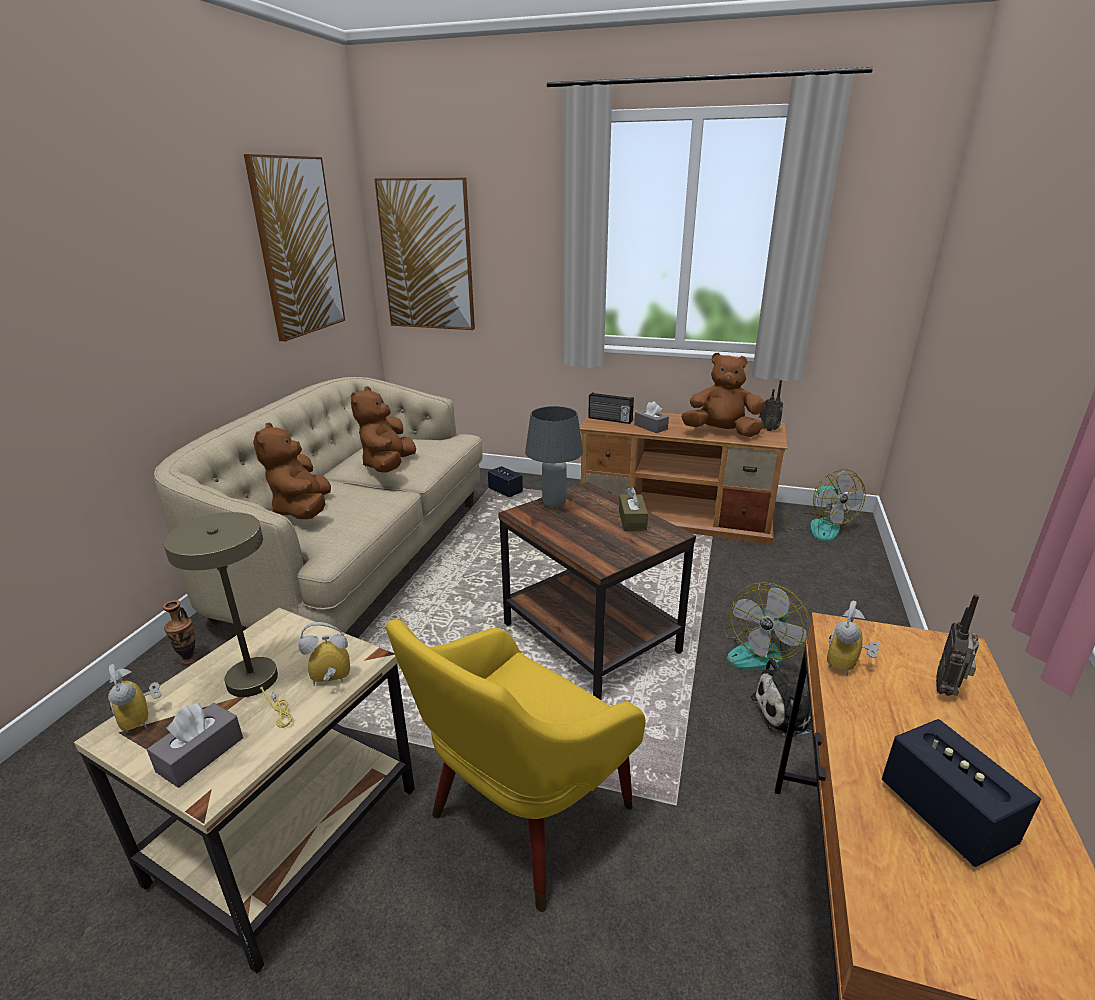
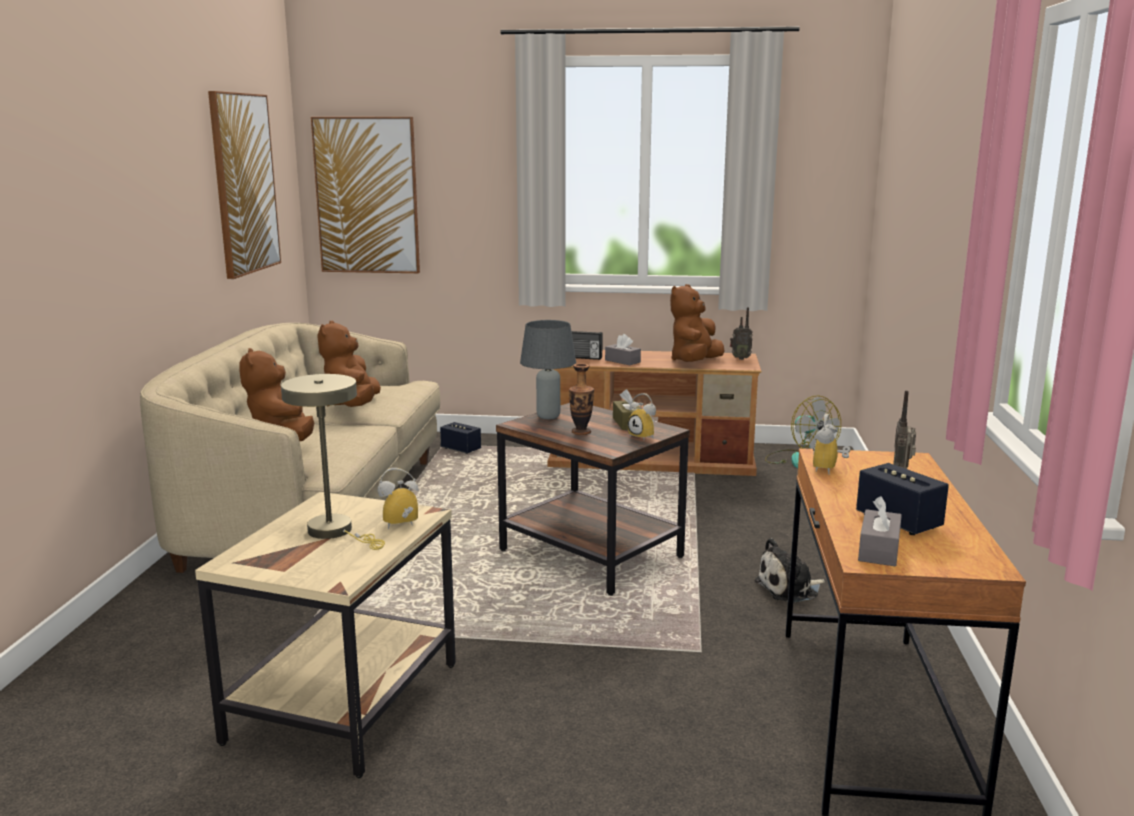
camera: 10 degrees left, 10 degrees down
alarm clock [108,664,161,733] -> alarm clock moved to [628,393,656,440]
grey tissue box [147,702,243,788] -> grey tissue box moved to [858,496,902,566]
vase [162,600,199,665] -> vase moved to [569,363,594,435]
yellow armchair [386,620,645,912] -> none
brown plush toy [681,353,765,437] -> brown plush toy turned 60 degrees counterclockwise [670,284,724,362]
fan [723,582,811,670] -> none

